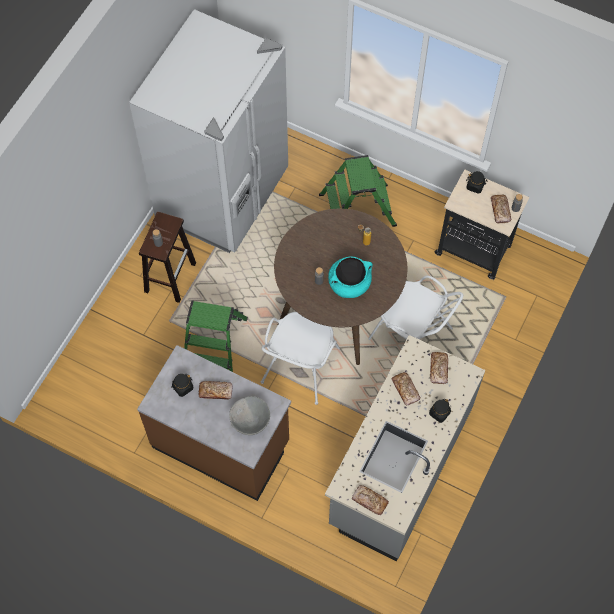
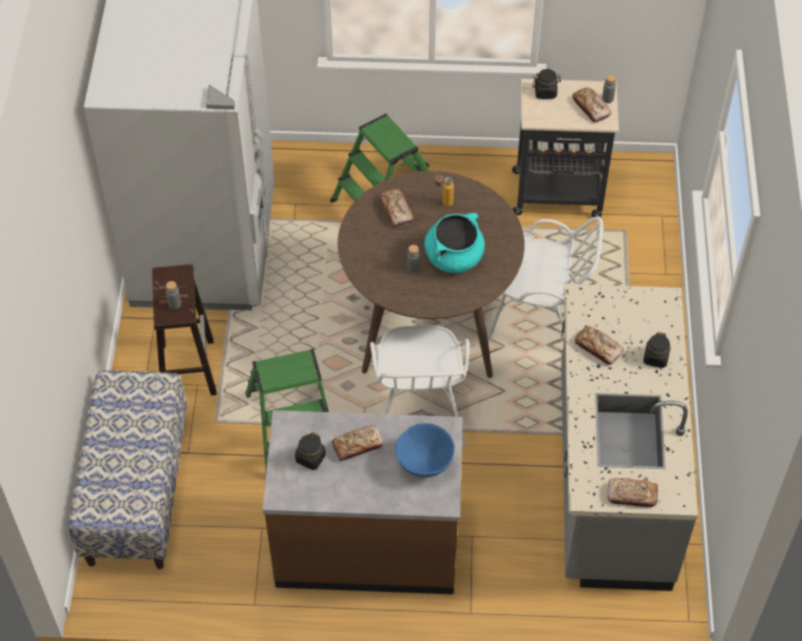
camera: 25 degrees left, 10 degrees down
grey bowl [229,396,270,435] -> blue bowl [395,423,455,477]
bread [430,352,448,384] -> bread moved to [379,189,414,227]
none -> bench [69,370,187,569]

